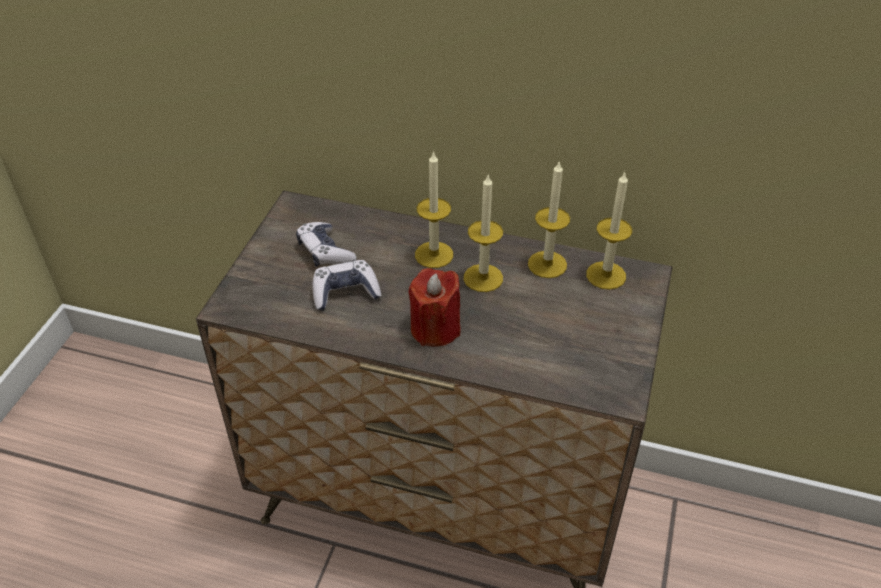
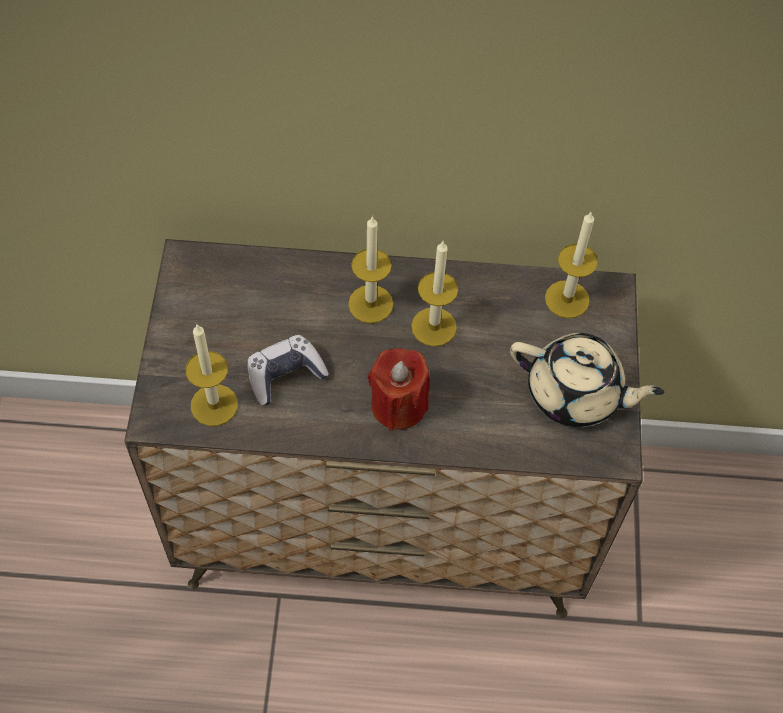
camera: 15 degrees left, 15 degrees up
game controller [296,222,356,267] -> none
candle [528,160,570,278] -> candle moved to [185,325,238,426]
none -> beige teapot [510,333,665,427]

